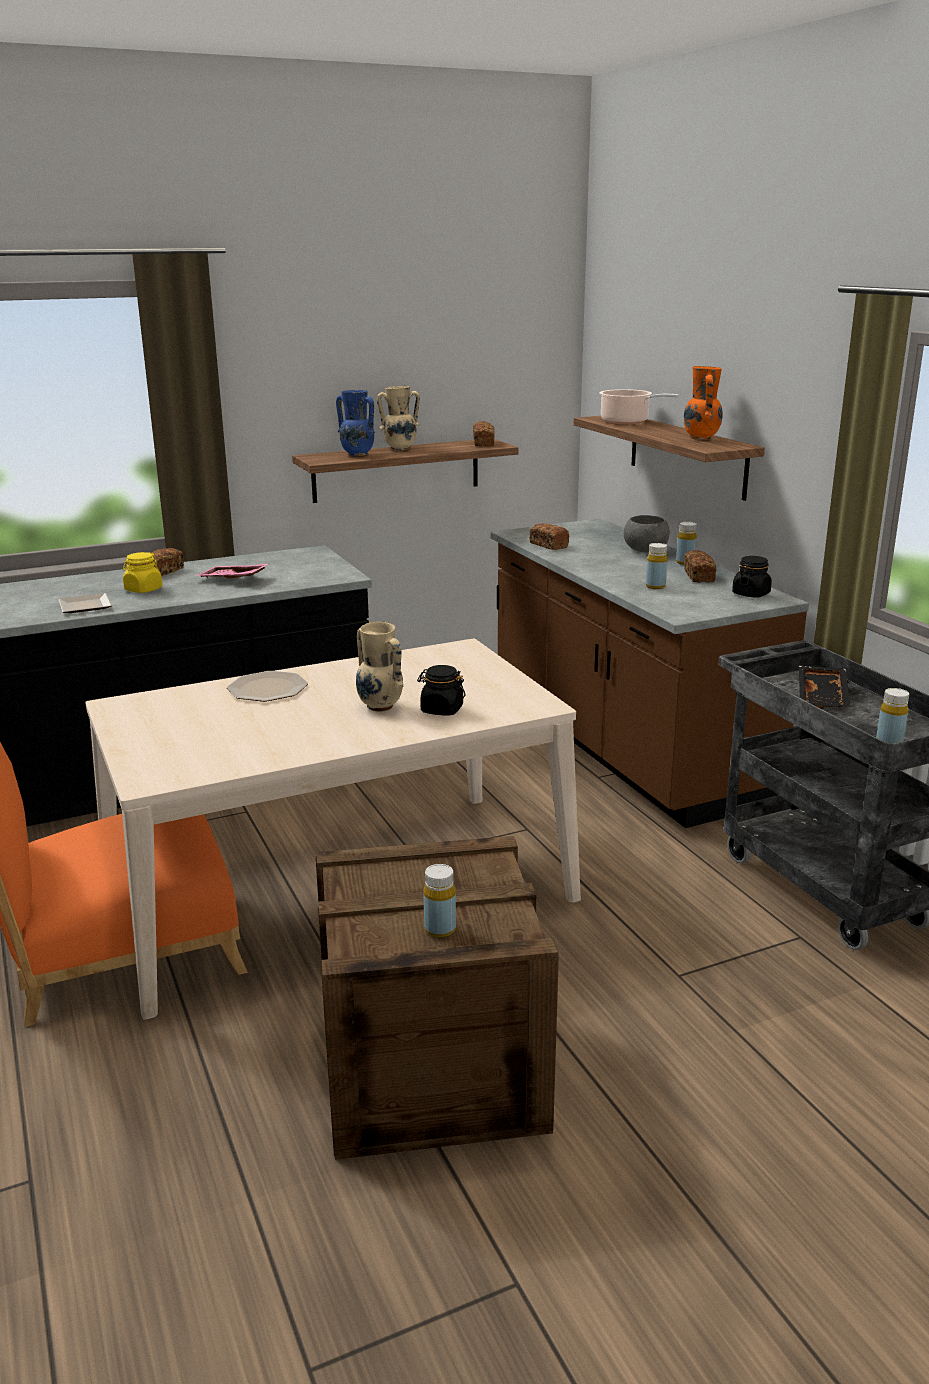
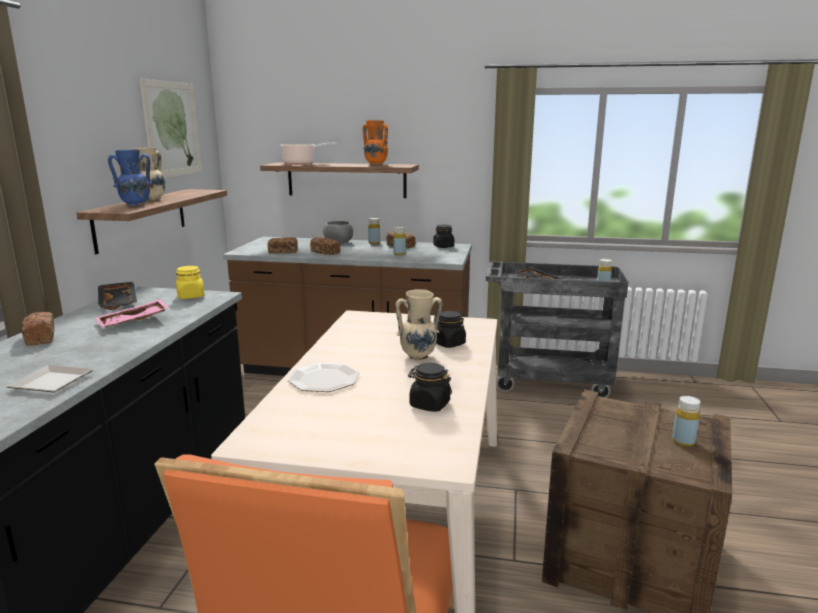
camera: 55 degrees left, 5 degrees down
yellow jar [123,552,162,593] -> yellow jar moved to [176,266,204,299]
bread [473,421,495,447] -> bread moved to [310,237,340,255]
none -> black tray [98,281,137,310]
none -> picture [140,79,202,178]
none -> black jar [408,363,452,412]

